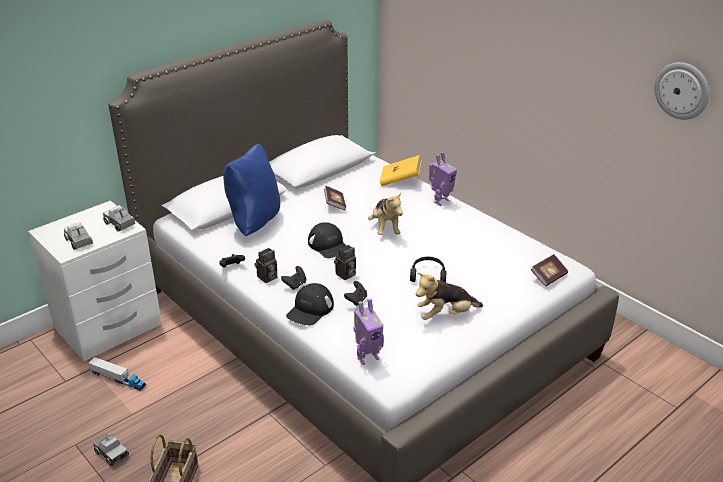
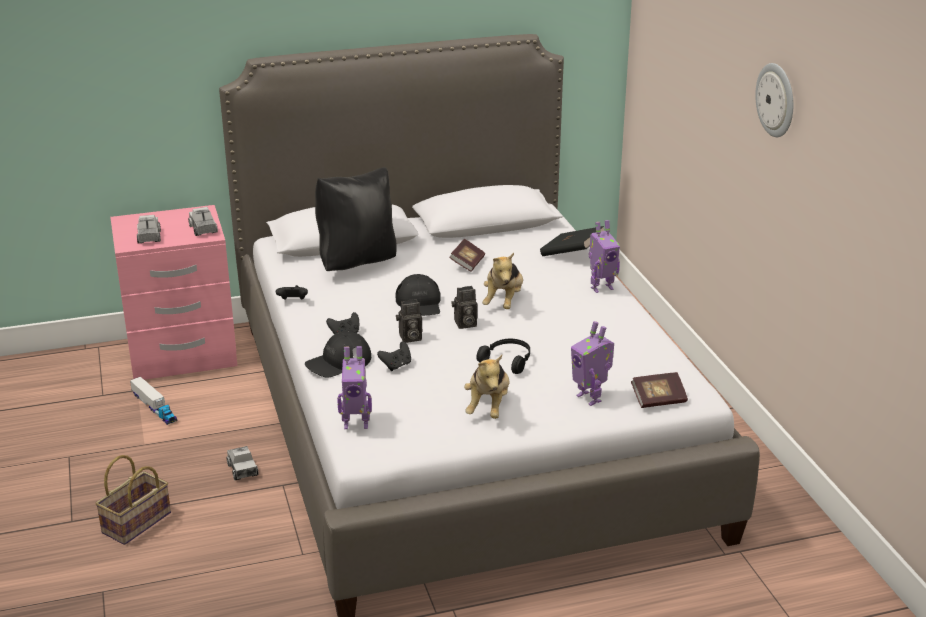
camera: 25 degrees right, 5 degrees down
white nightstand [28,201,161,361] -> pink nightstand [110,205,237,380]
toy truck [93,433,129,467] -> toy truck moved to [227,446,259,480]
blue pillow [223,144,280,236] -> black pillow [315,167,397,271]
camera [255,248,277,283] -> camera moved to [451,286,478,329]
yellow book [380,155,422,186] -> black book [540,226,604,256]
plush toy [416,272,483,320] -> plush toy turned 90 degrees counterclockwise [464,355,509,419]
wall clock [654,62,709,120] -> wall clock moved to [755,63,793,137]
none -> toy robot [571,321,614,406]

